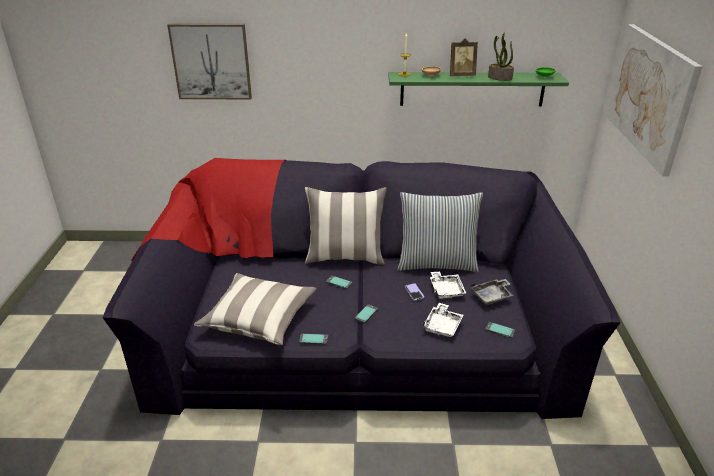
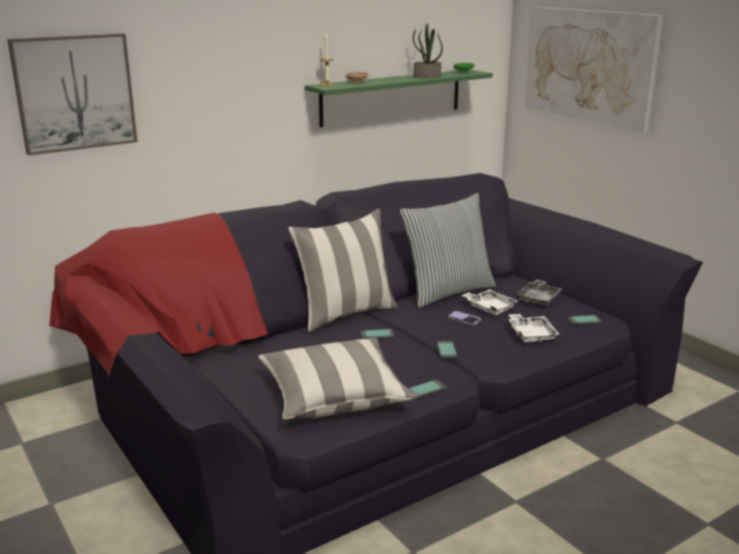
camera: 35 degrees left, 10 degrees down
picture frame [450,39,478,76] -> none

